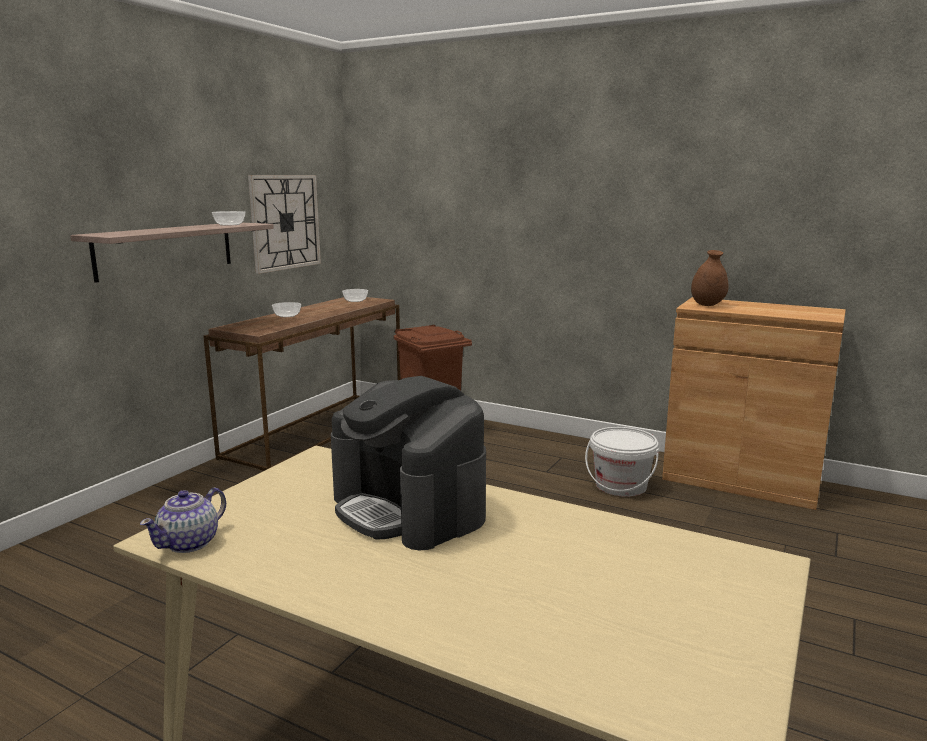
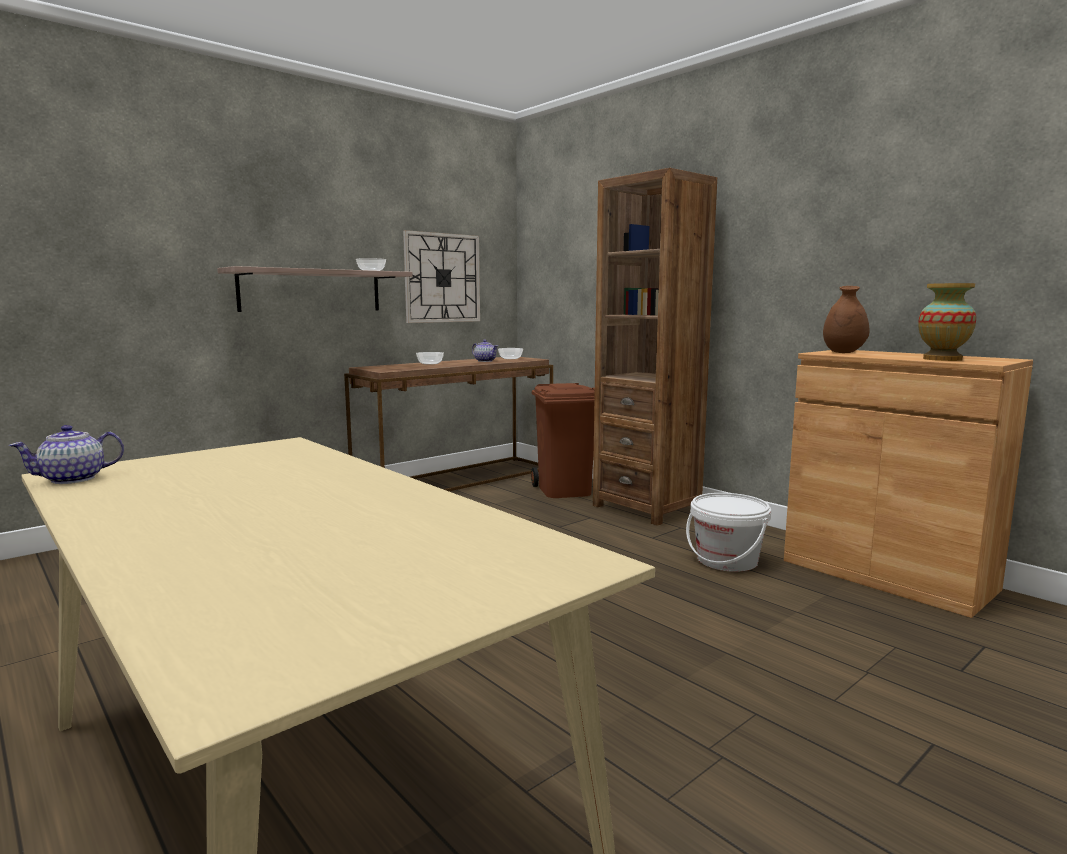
camera: 20 degrees right, 5 degrees down
coffee machine [331,376,486,550] -> none
none -> teapot [472,340,498,362]
none -> brown bookcase [593,168,717,526]
none -> vase [918,283,976,361]

